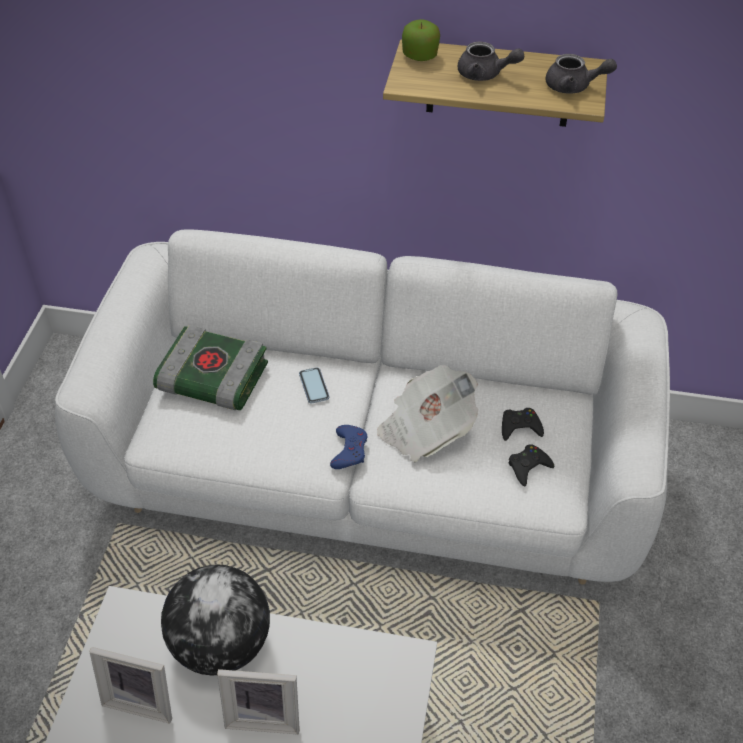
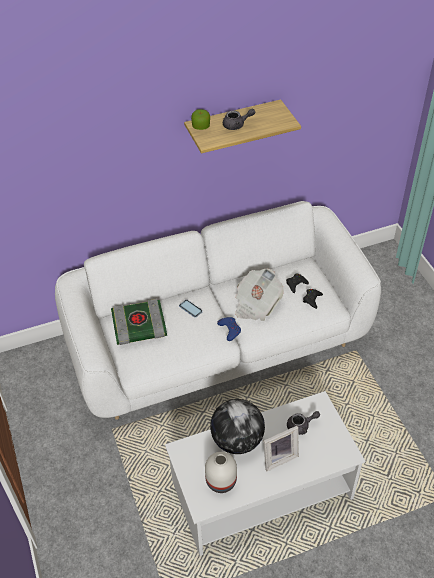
camera: 30 degrees left, 0 degrees up
picture frame [89,647,172,724] -> white vase [205,452,237,493]
grey teapot [546,54,617,94] -> grey teapot moved to [287,411,320,435]

